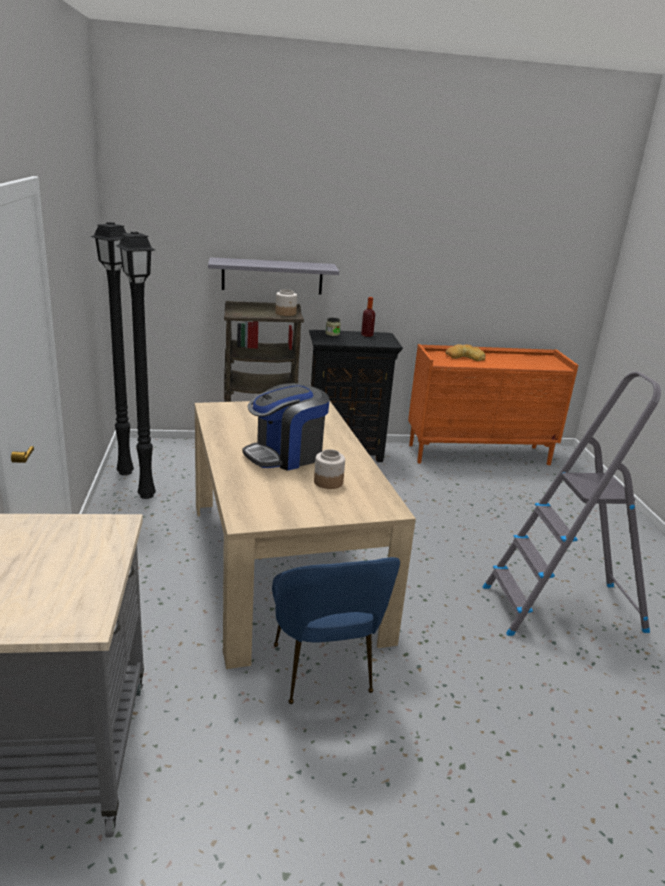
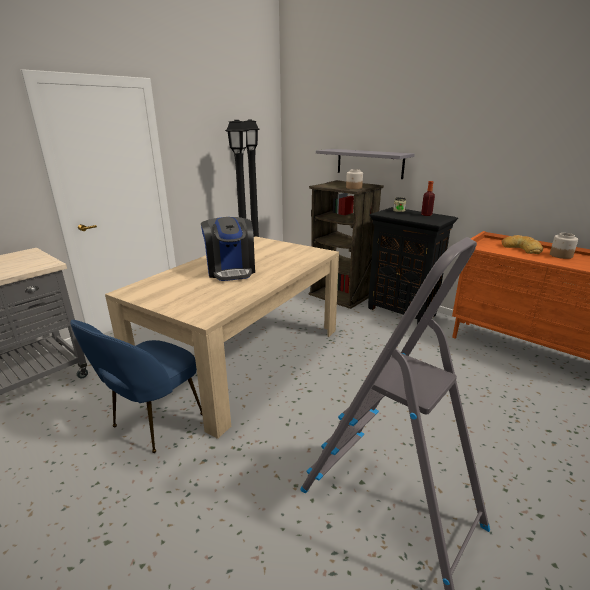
camera: 50 degrees right, 0 degrees up
coffee machine [242,383,330,471] -> coffee machine turned 120 degrees counterclockwise [201,217,255,281]
jar [314,449,345,489] -> jar moved to [550,233,578,259]

